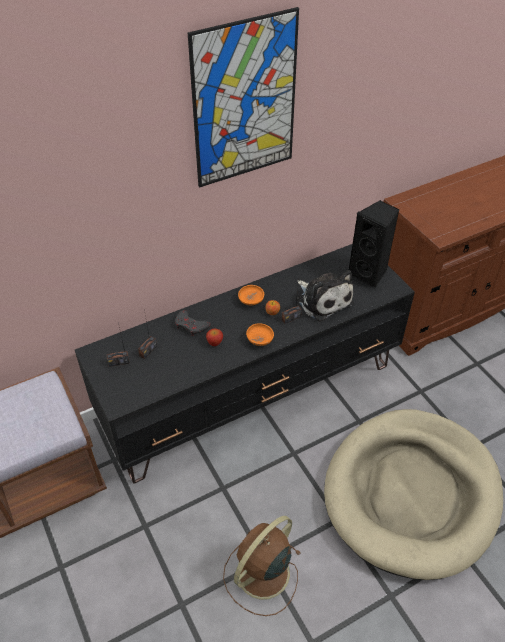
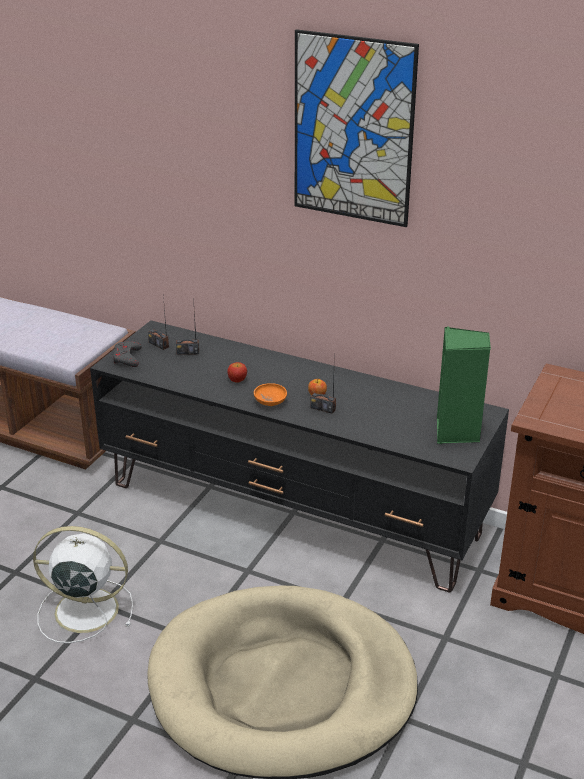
camera: 55 degrees right, 15 degrees down
grey game controller [175,310,211,336] -> grey game controller moved to [113,341,142,367]
brown fan [223,516,300,616] -> white fan [33,526,133,643]
orange bowl [238,285,264,305] -> none
plush toy [297,270,354,322] -> none
black speaker [349,200,399,288] -> green speaker [437,327,491,444]

